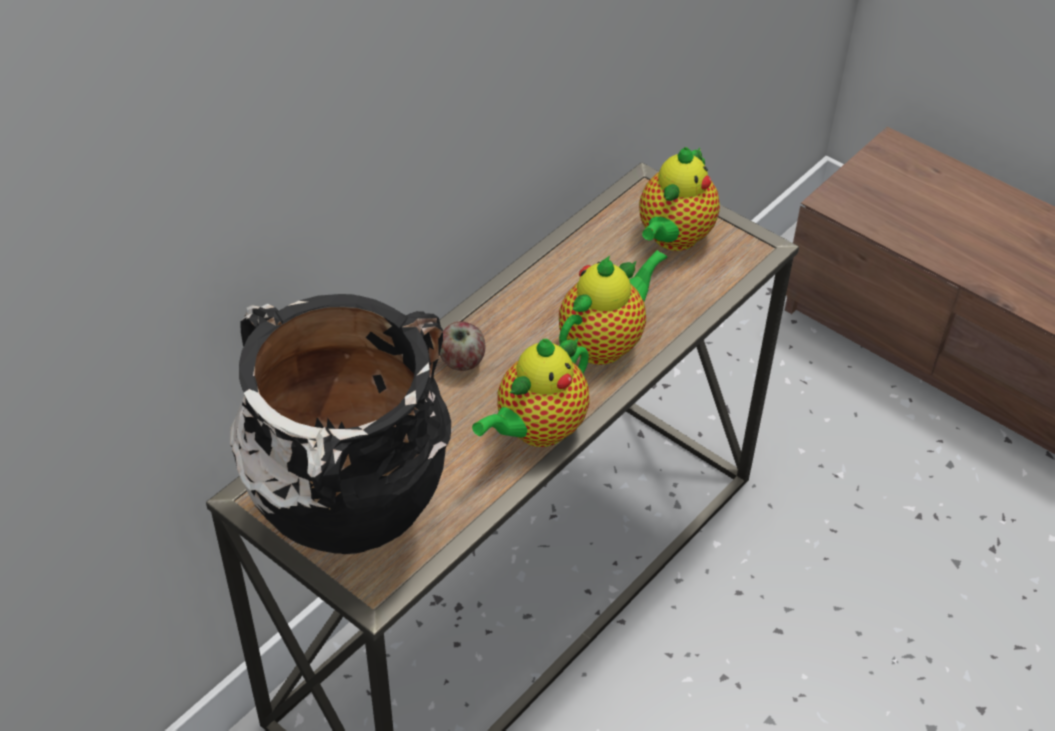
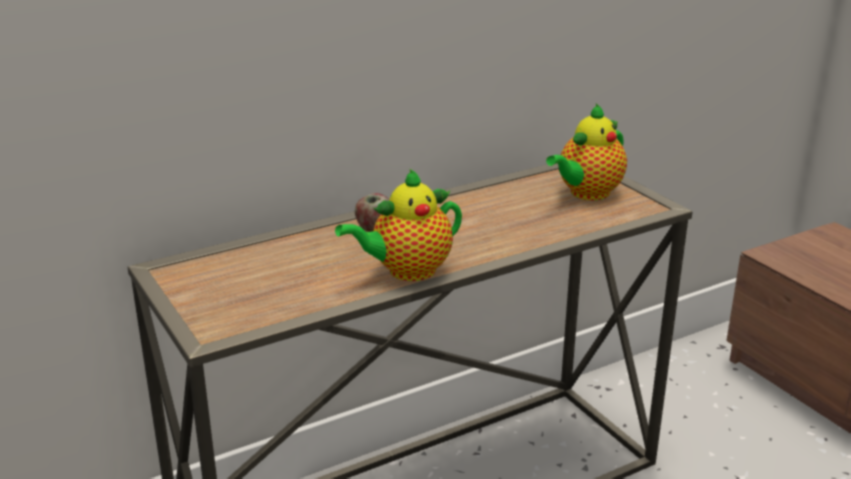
camera: 20 degrees right, 20 degrees down
black vase [230,294,451,554] -> none
teapot [559,250,667,365] -> none

